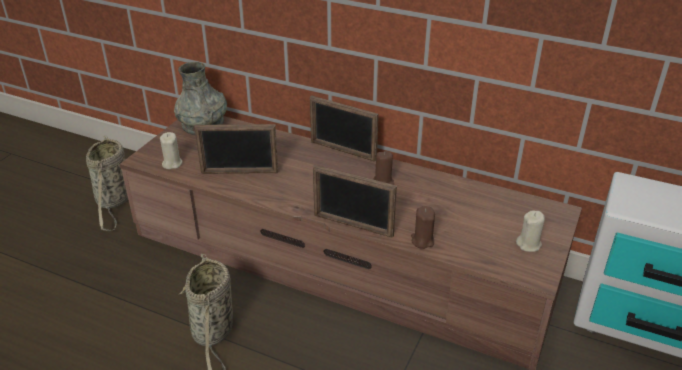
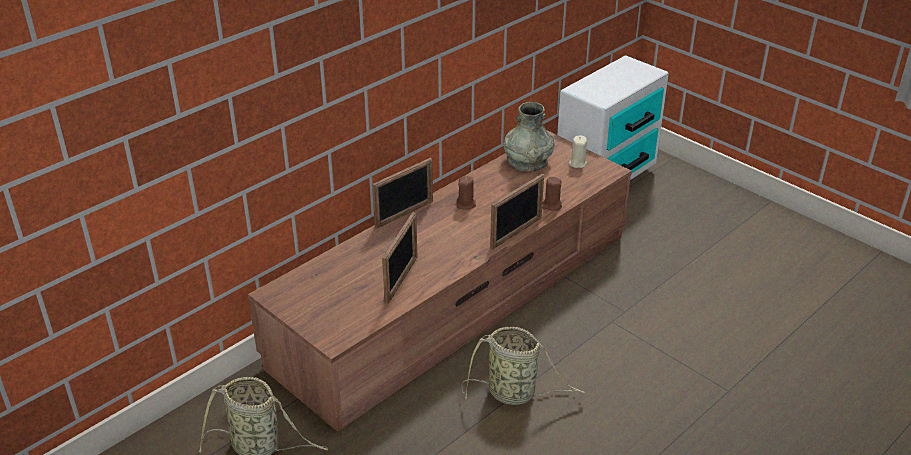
camera: 70 degrees left, 0 degrees up
beige candle [160,132,182,169] -> none
grey vase [174,62,227,136] -> grey vase moved to [503,102,554,172]

